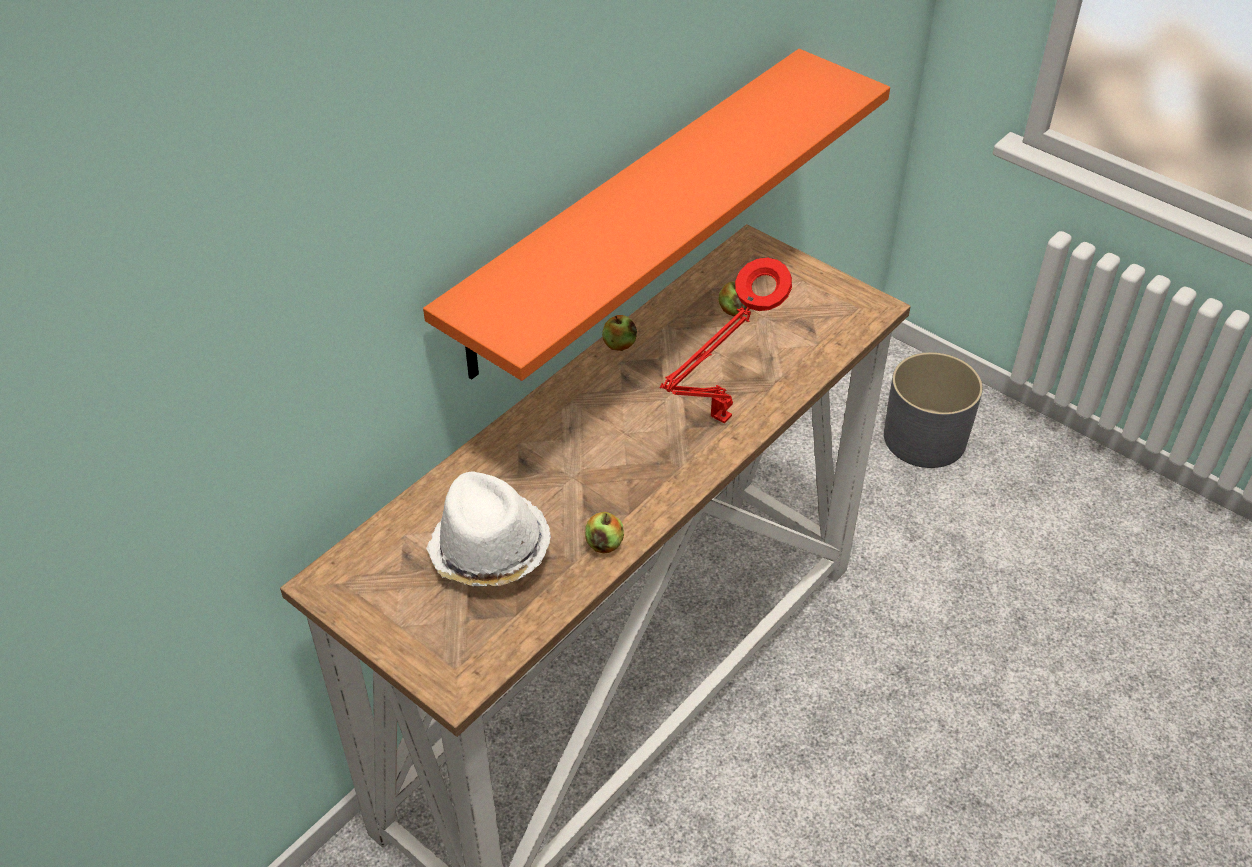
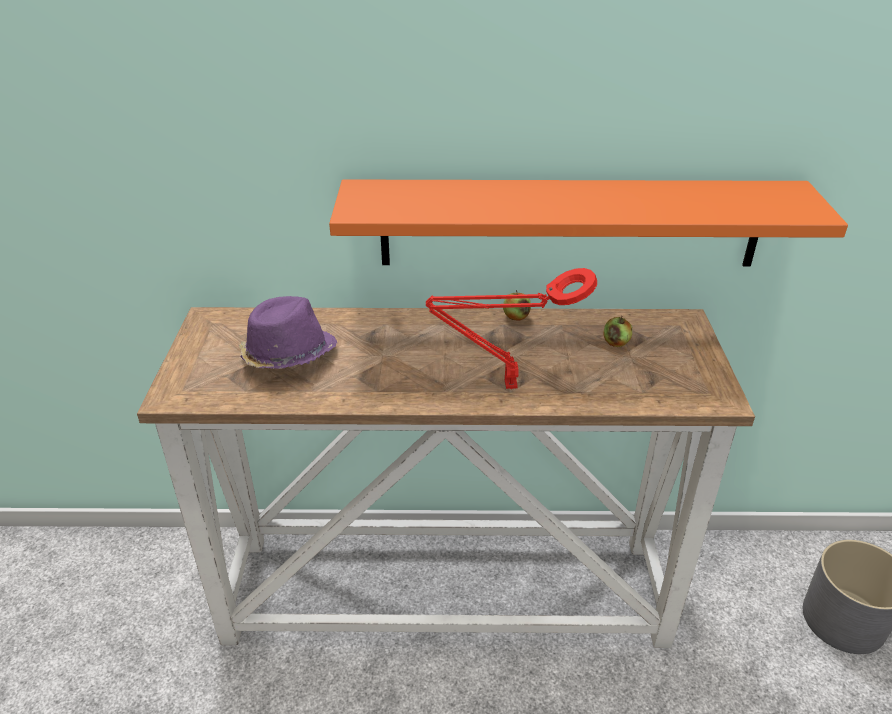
camera: 50 degrees right, 10 degrees down
white hat [426,471,551,587] -> purple hat [239,296,337,369]
apple [585,512,624,553] -> none

